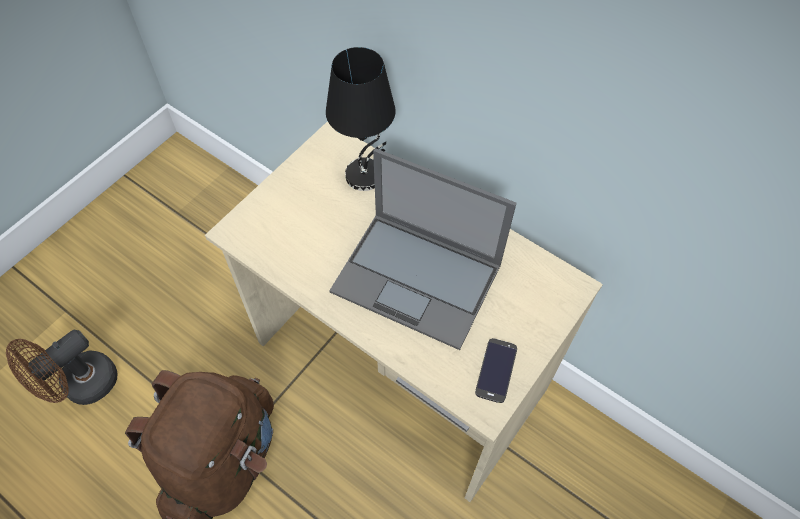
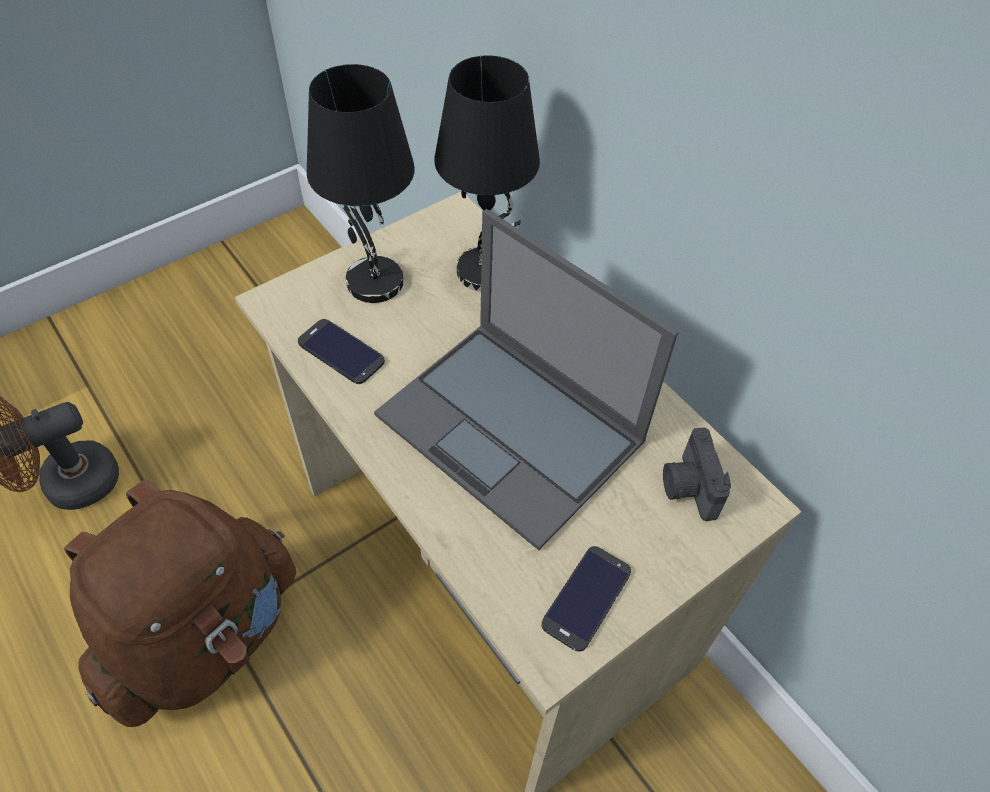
camera: 15 degrees right, 5 degrees down
none -> phone [298,319,385,384]
none -> black table lamp [307,64,415,303]
none -> camera [663,427,731,521]

